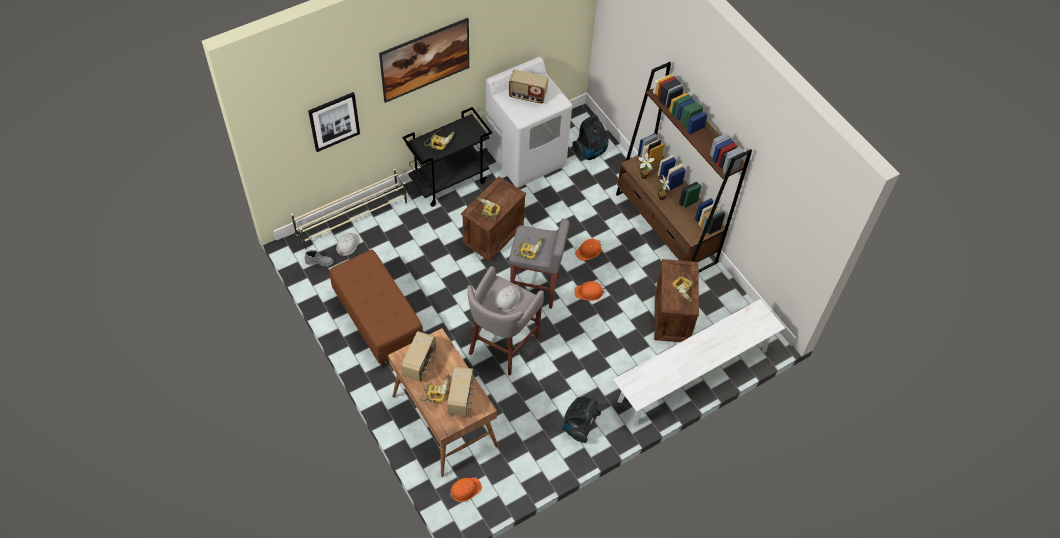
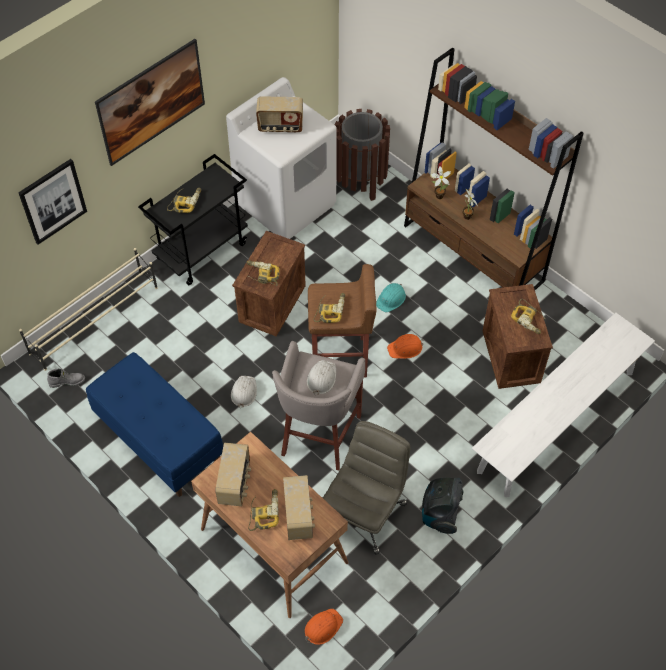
camera: 10 degrees left, 0 degrees up
brown bench [329,250,423,368] -> blue bench [86,352,223,497]
white hard hat [336,233,359,256] -> white hard hat moved to [231,376,257,408]
grey stool [509,219,570,309] -> brown stool [308,264,376,378]
vacuum cleaner [572,115,608,160] -> brown trash can [335,109,390,201]
orange hard hat [575,239,601,261] -> turquoise hard hat [376,283,406,313]
none -> grey office chair [323,421,410,555]

